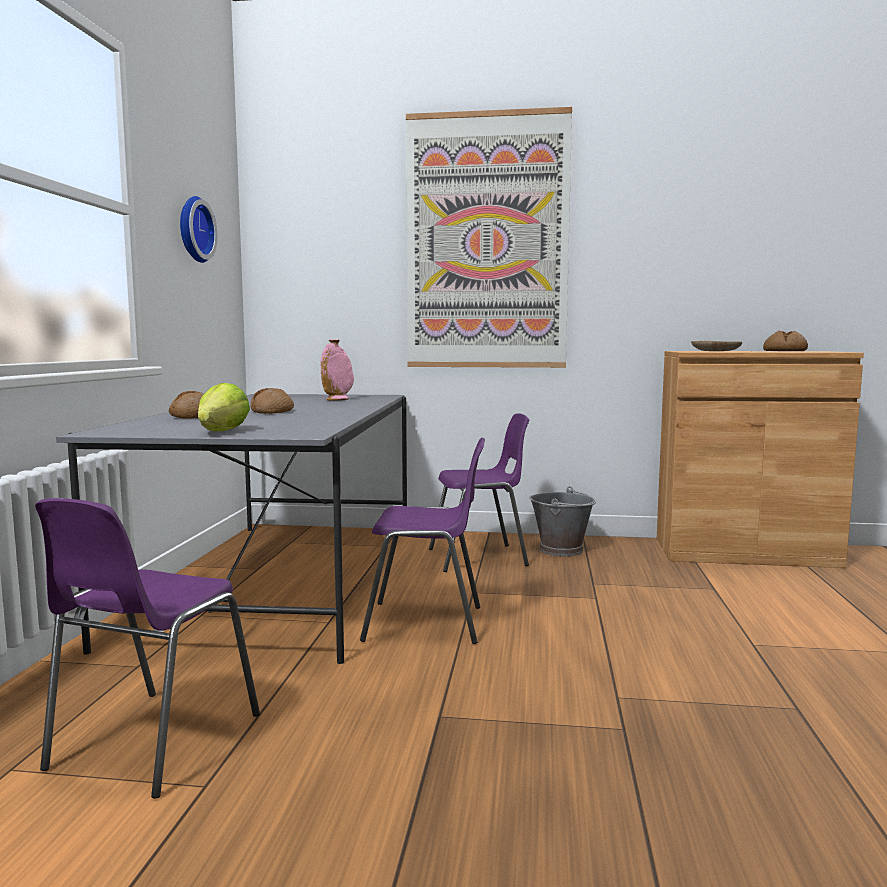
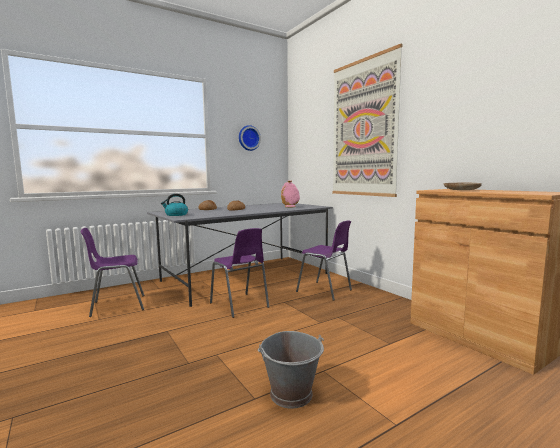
camera: 50 degrees right, 0 degrees up
lettuce [198,383,250,431] -> kettle [161,194,188,216]
grey bucket [529,486,596,556] -> grey bucket moved to [258,331,324,409]
bread [763,331,808,351] -> none

